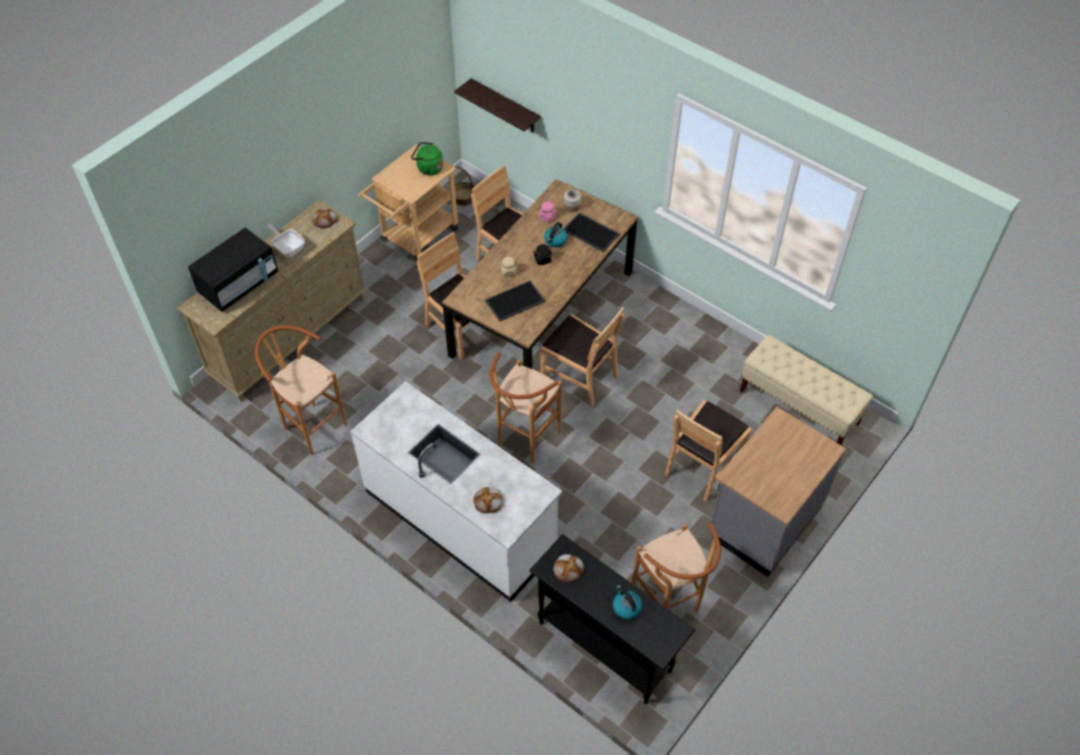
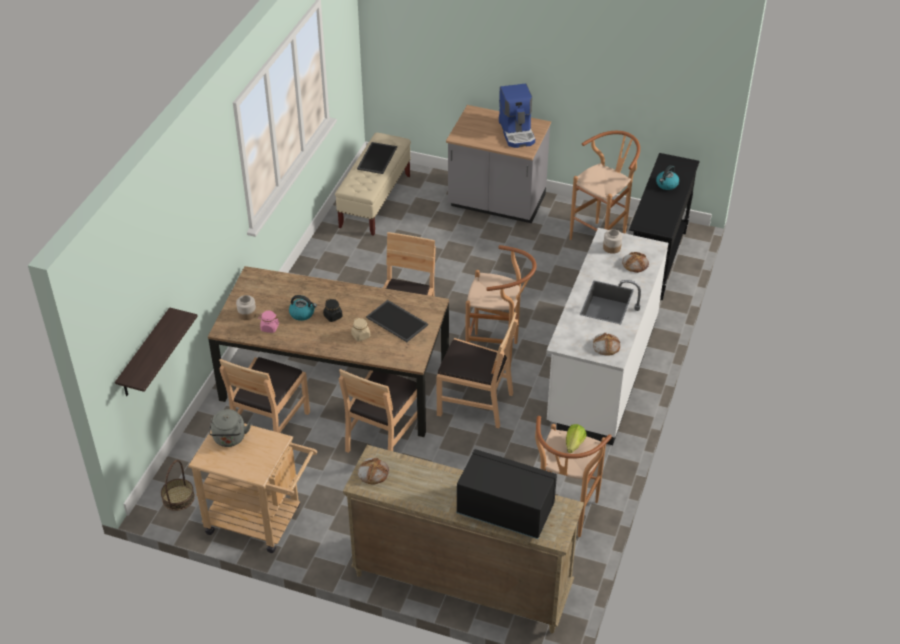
camera: 110 degrees left, 10 degrees down
frying pan [267,224,305,258] -> none
green kettle [411,142,443,175] -> grey kettle [209,409,251,447]
bread [553,554,584,583] -> bread moved to [593,333,620,356]
tray [563,212,620,252] -> tray moved to [357,142,397,174]
brown chair [665,400,752,501] -> brown chair moved to [436,312,518,428]
none -> coffee machine [499,84,535,148]
none -> lettuce [566,424,587,453]
none -> jar [603,229,622,254]

